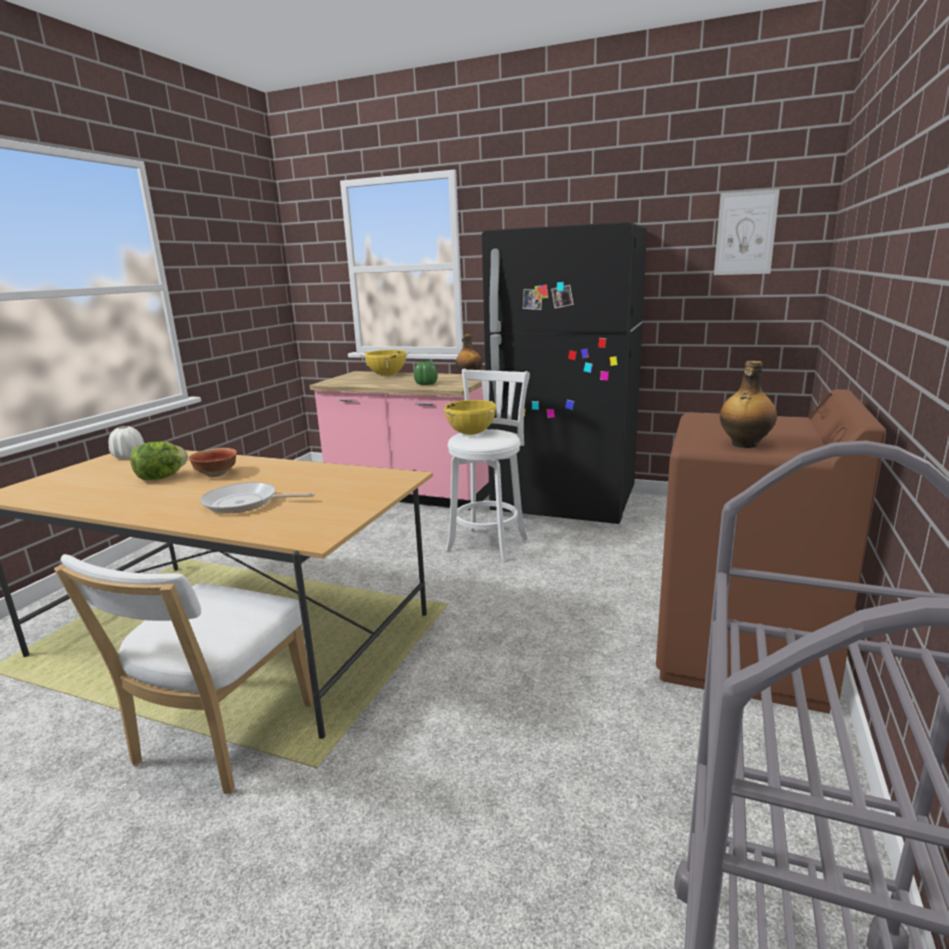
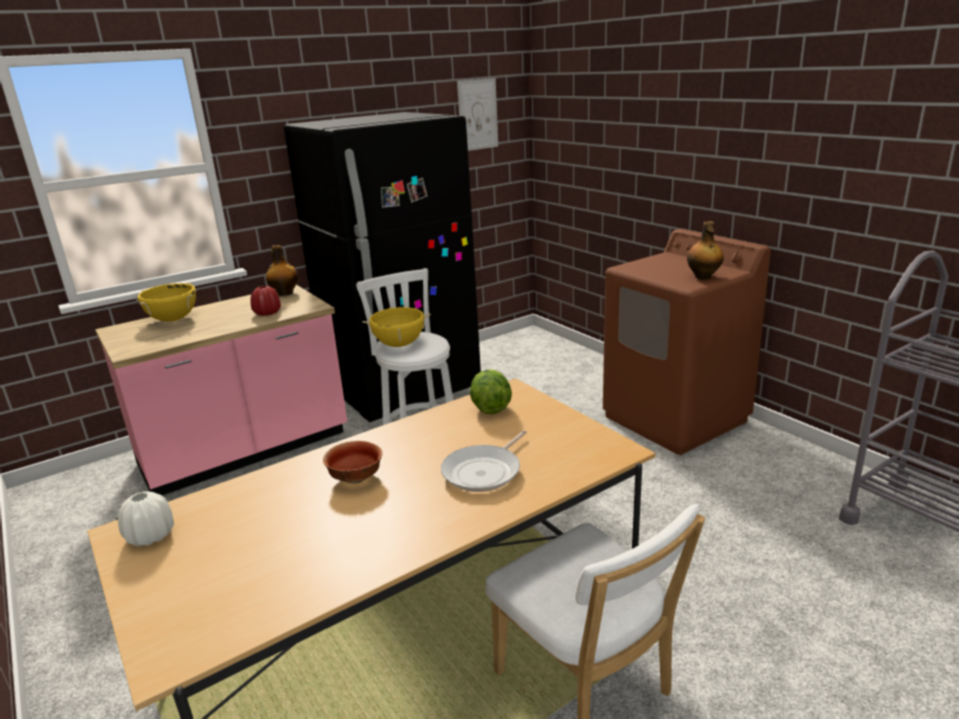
camera: 55 degrees left, 5 degrees up
lettuce [130,441,188,480] -> lettuce moved to [470,369,512,414]
green vase [414,361,438,385] -> red vase [251,286,281,316]

